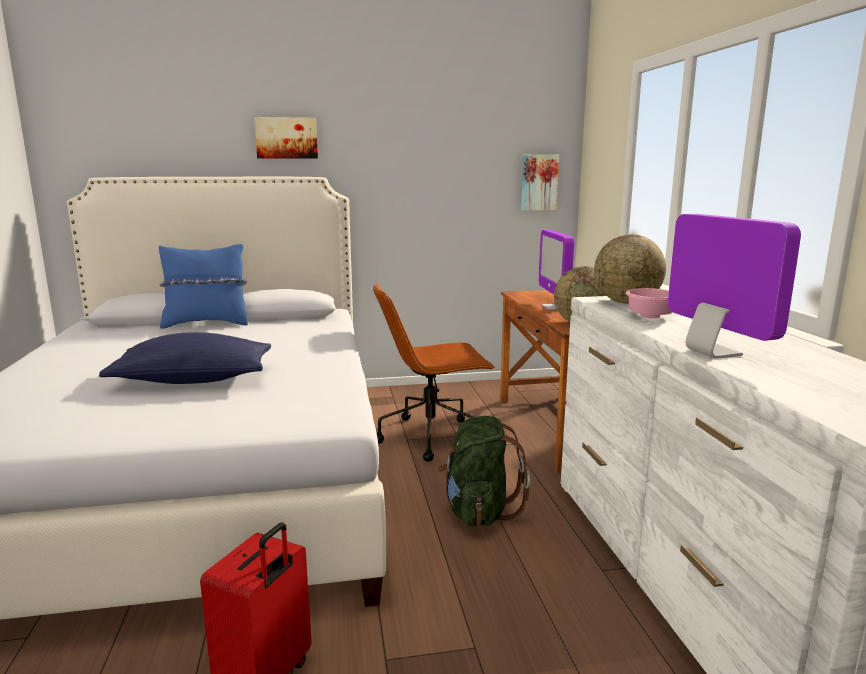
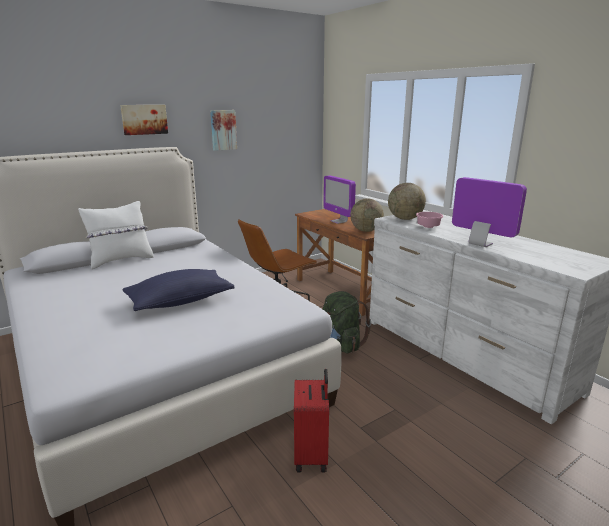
camera: 25 degrees left, 5 degrees up
blue pillow [159,244,248,329] -> white pillow [78,201,153,269]
picture [521,154,559,211] -> picture moved to [210,110,237,151]

